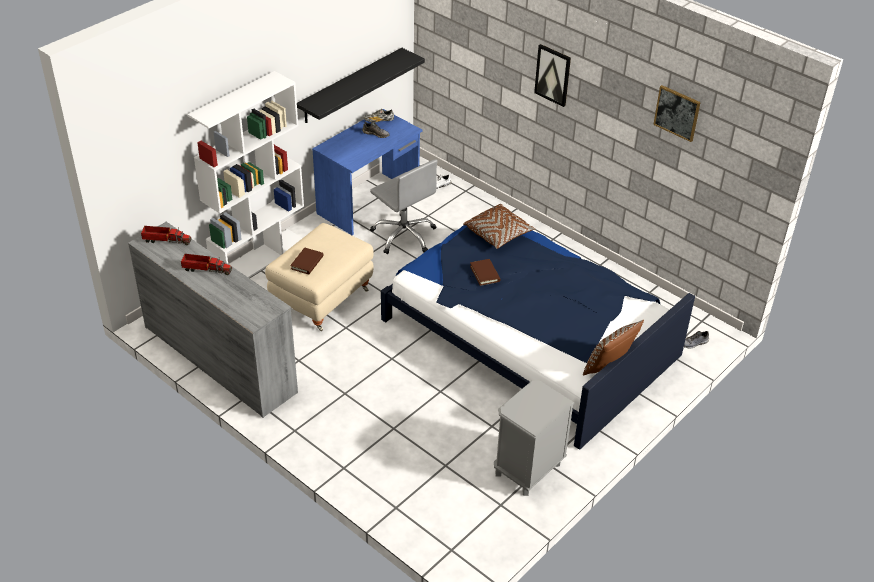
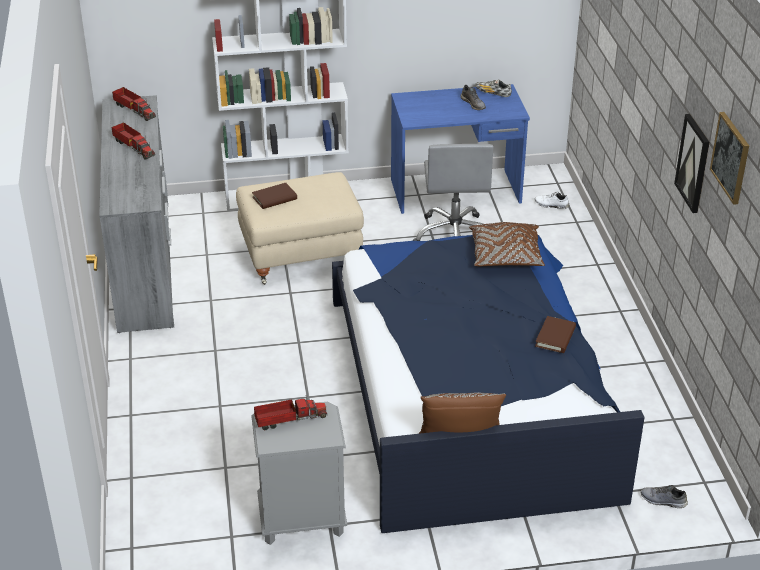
camera: 40 degrees right, 5 degrees down
black shelf [297,48,425,123] -> none
brown book [470,259,501,286] -> brown book moved to [535,316,576,353]
picture [534,44,571,107] -> picture moved to [674,114,710,213]
none -> toy truck [254,395,327,430]

